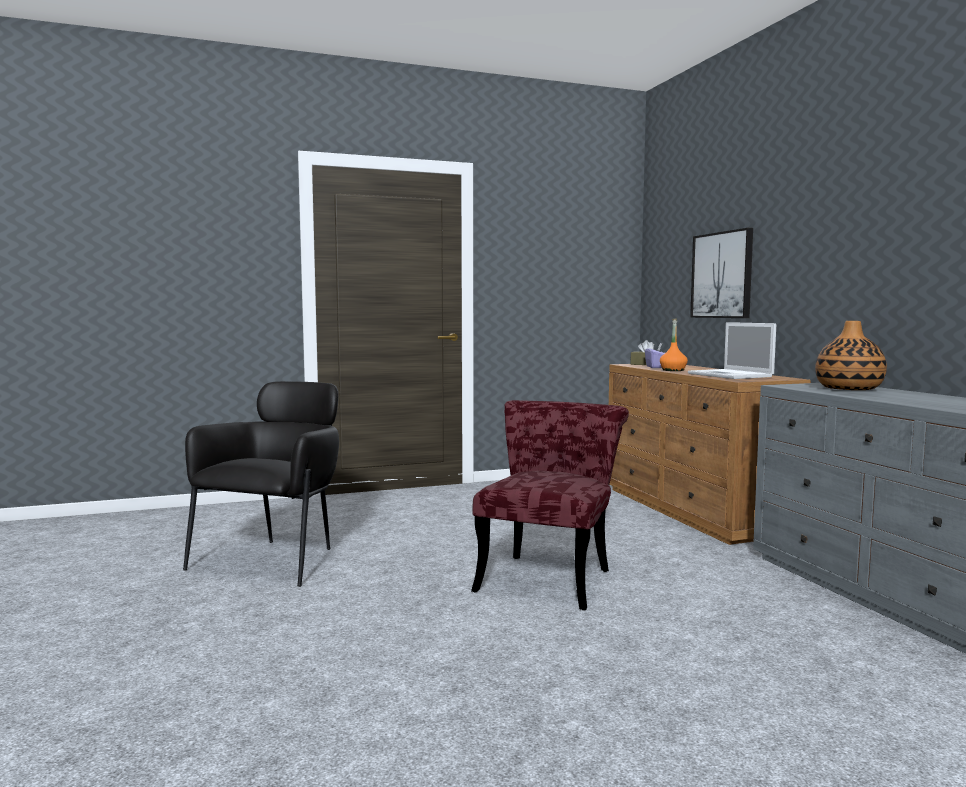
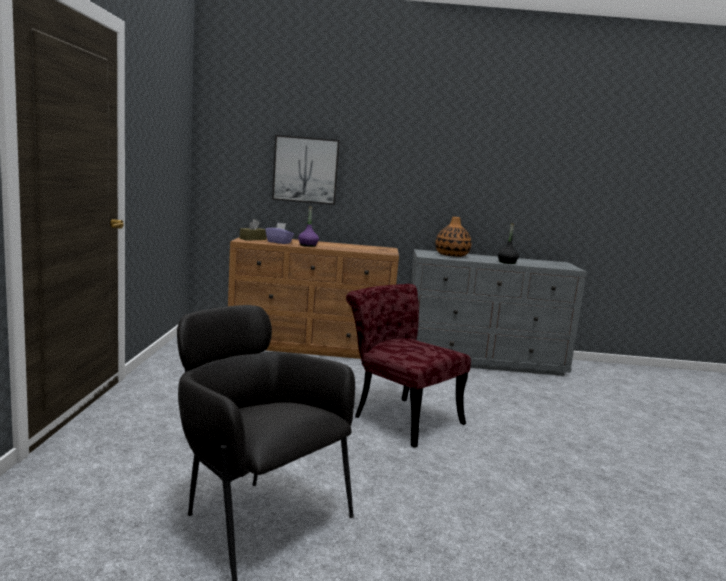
camera: 70 degrees left, 5 degrees up
orange bottle [660,319,688,371] -> purple bottle [298,206,319,247]
laptop [688,322,776,379] -> none
none -> black bottle [498,223,519,264]

